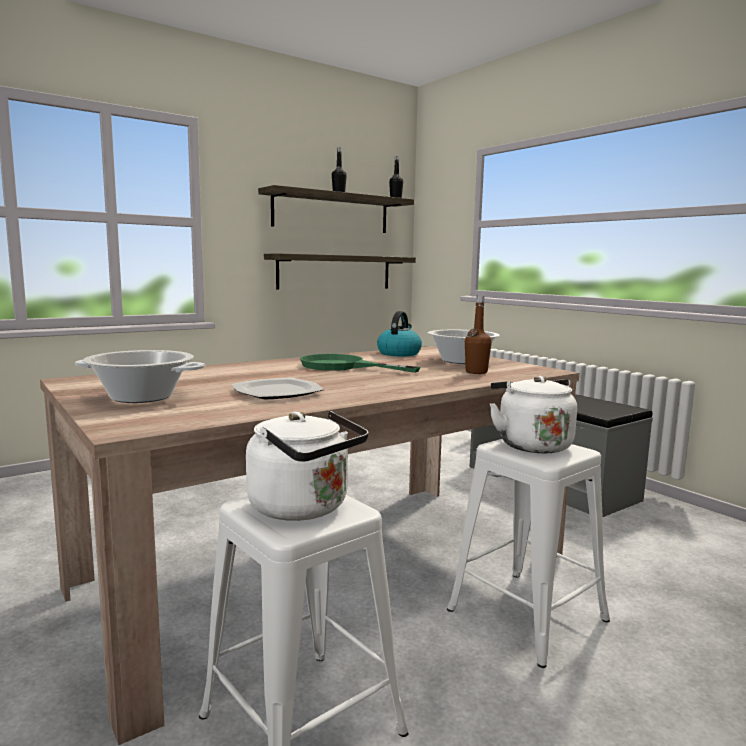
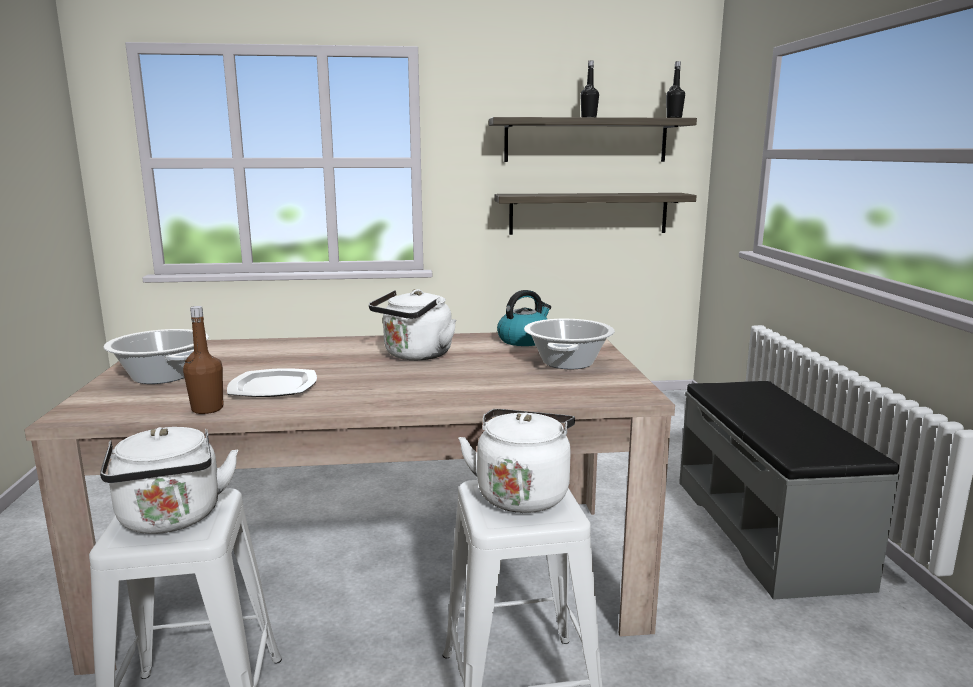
camera: 30 degrees right, 5 degrees up
green frying pan [300,354,421,373] -> white kettle [369,289,456,360]
brown bottle [465,296,492,374] -> brown bottle moved to [183,306,224,414]

